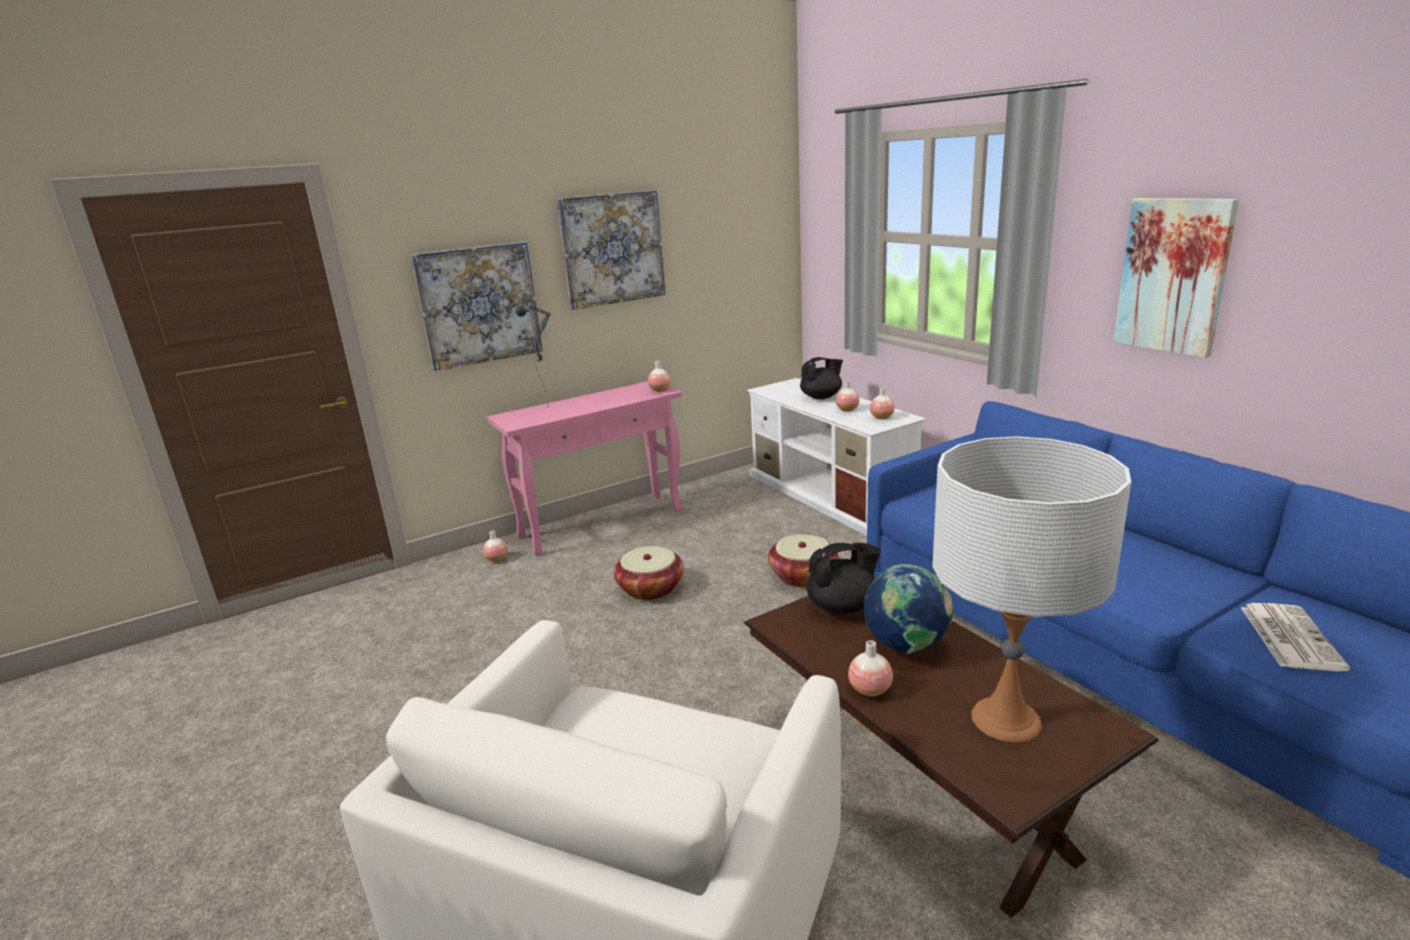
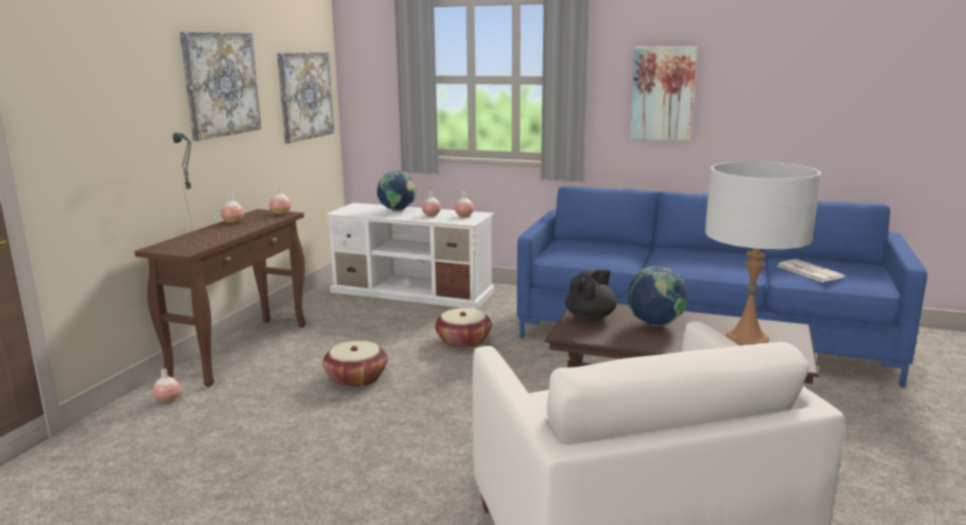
camera: 40 degrees left, 5 degrees down
picture [411,241,542,371] -> picture moved to [277,52,334,143]
pink console table [487,381,682,556] -> brown console table [135,209,306,387]
black teapot [800,357,843,399] -> globe [377,171,417,211]
vase [848,640,893,697] -> vase moved to [220,193,244,223]

